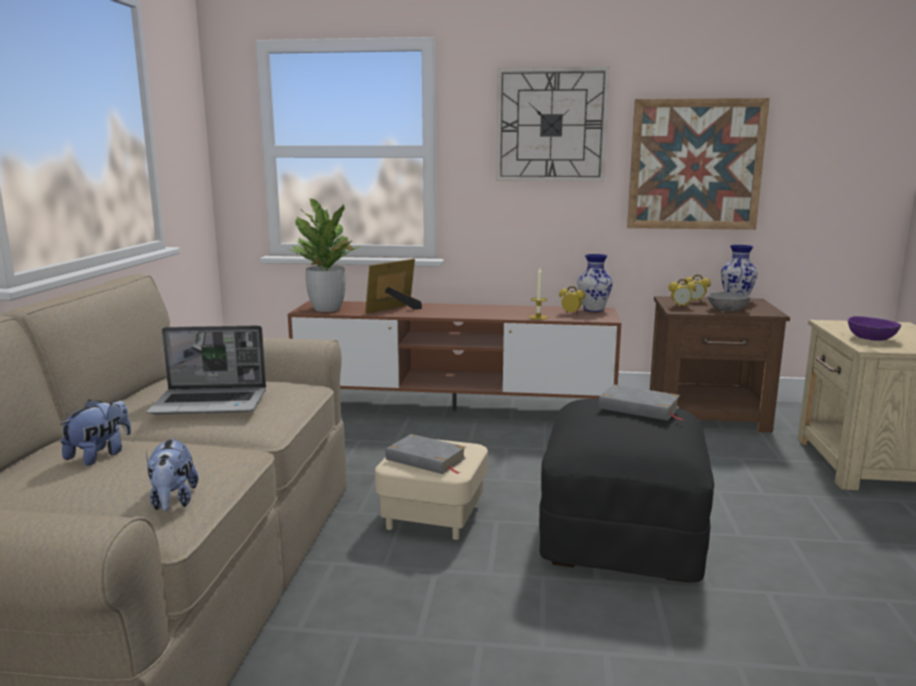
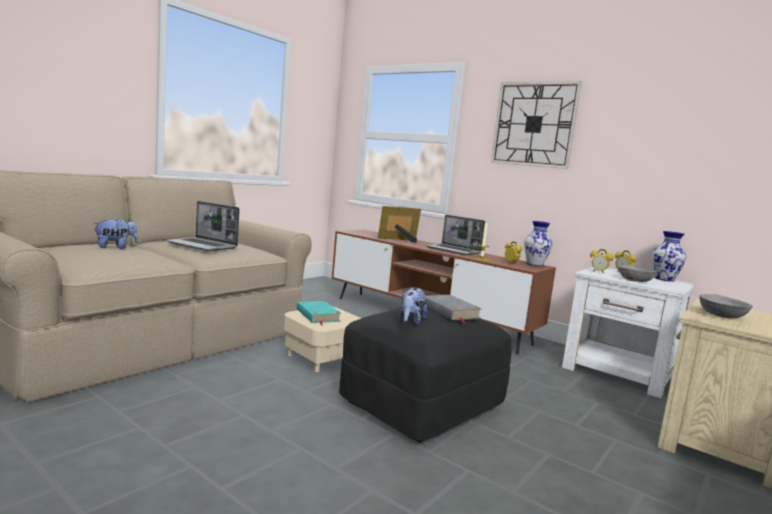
camera: 30 degrees right, 5 degrees down
plush toy [146,437,198,511] -> plush toy moved to [400,287,427,325]
potted plant [289,199,362,312] -> none
grey book [386,434,466,474] -> turquoise book [297,301,342,325]
picture [627,98,770,230] -> none
brown nightstand [650,296,790,433] -> white nightstand [562,267,696,399]
purple bowl [848,316,901,341] -> grey bowl [699,294,753,319]
none -> laptop [426,215,485,255]

